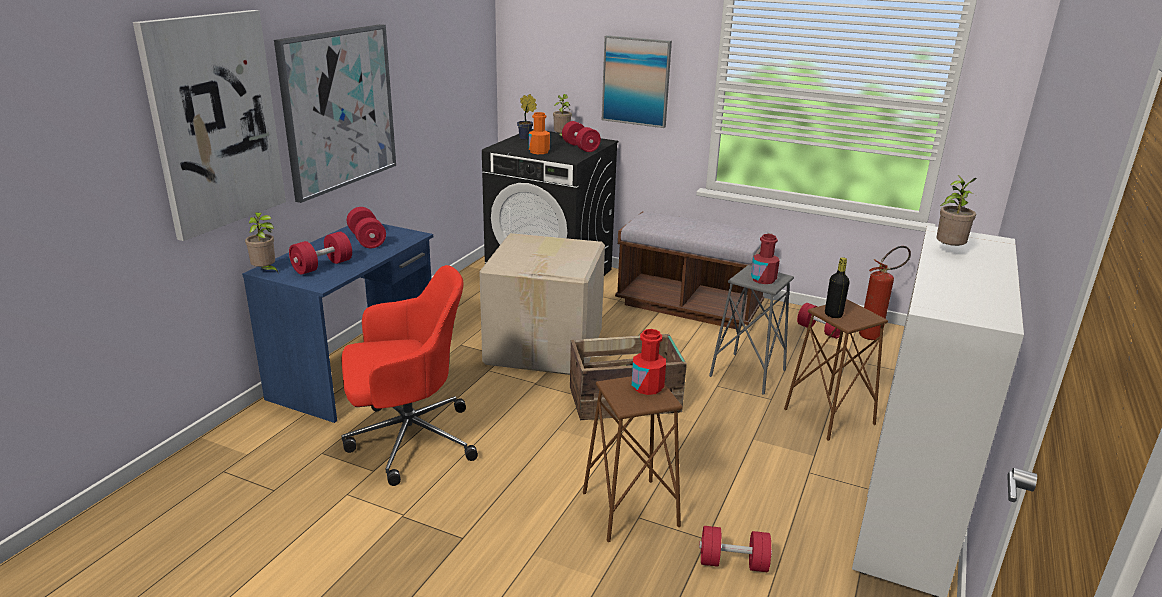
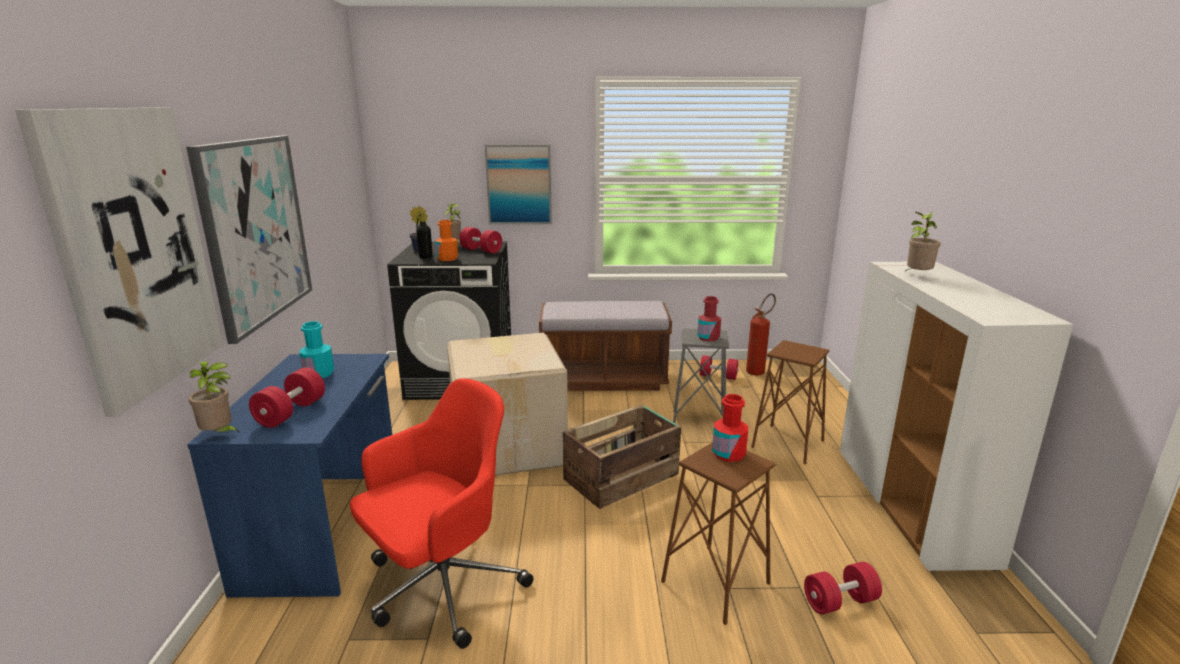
camera: 25 degrees left, 5 degrees down
red dumbbell [347,207,386,248] -> turquoise bottle [299,321,334,378]
black bottle [825,257,850,318] -> black bottle moved to [416,212,433,259]

